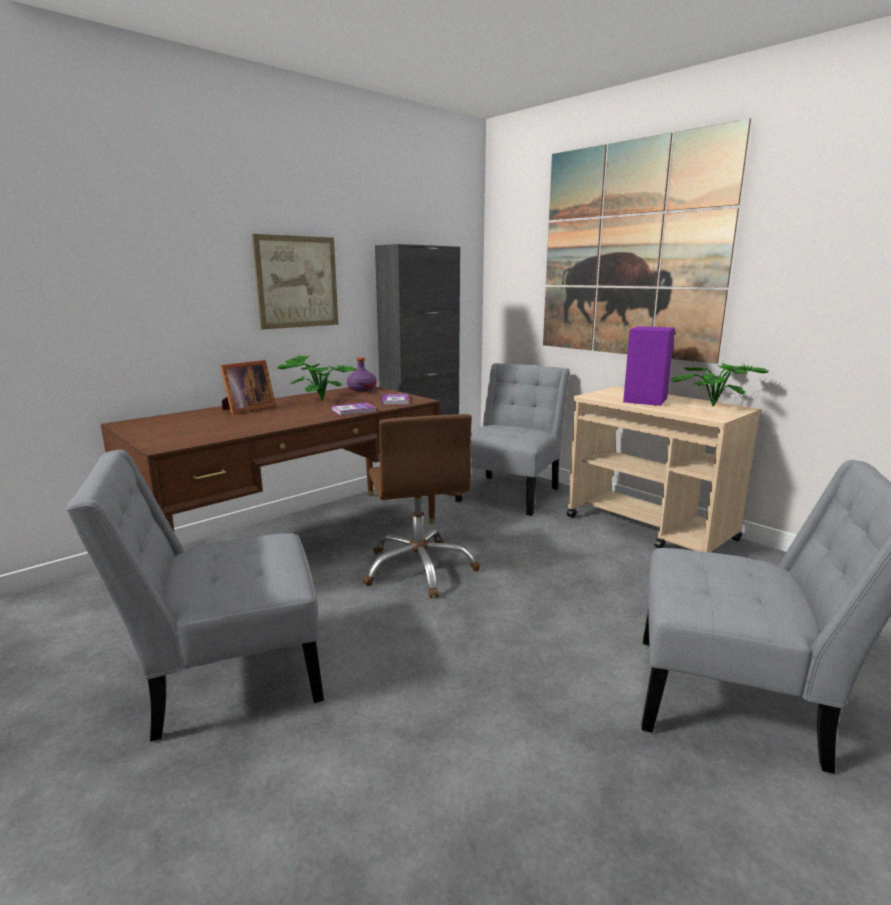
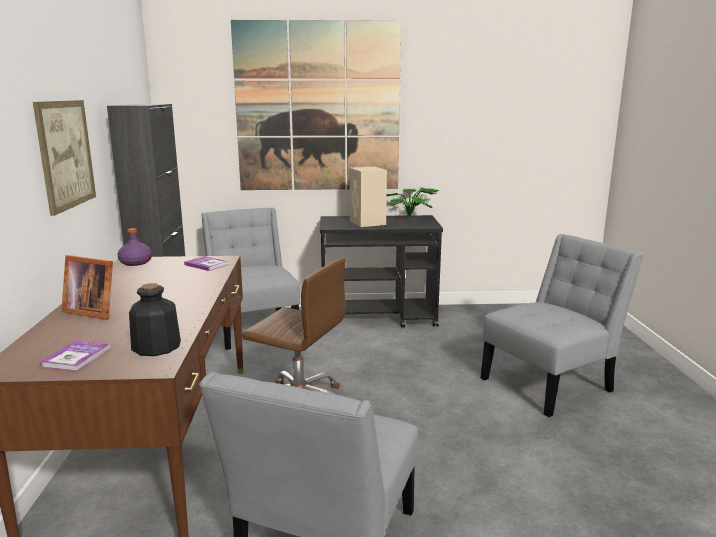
camera: 50 degrees left, 0 degrees up
picture frame [220,360,276,414] -> picture frame turned 120 degrees clockwise [61,255,113,320]
potted plant [278,355,357,401] -> none
book [331,402,376,415] -> book moved to [40,340,111,371]
beige cart [567,387,762,552] -> black cart [320,215,443,327]
purple speaker [623,326,675,406] -> beige speaker [349,166,387,227]
none -> bottle [129,283,181,356]

